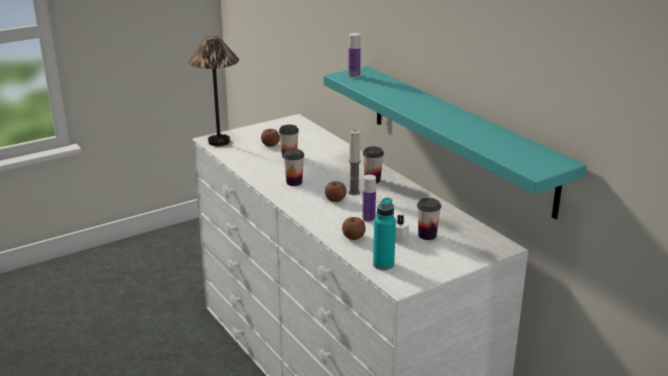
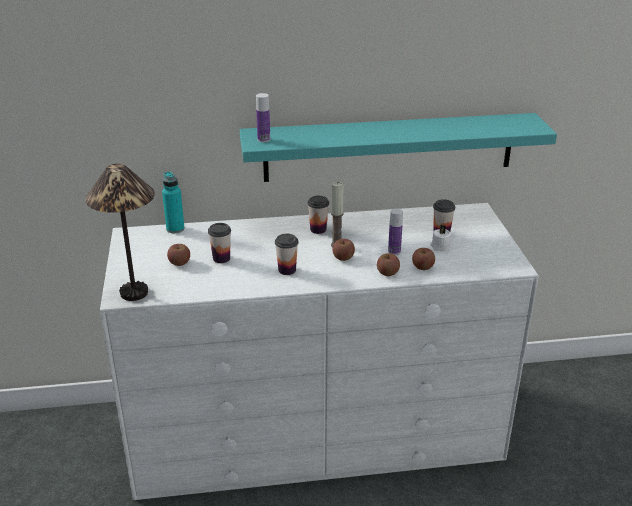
camera: 65 degrees left, 5 degrees up
turquoise bottle [373,198,396,270] -> turquoise bottle moved to [162,172,185,233]
none -> apple [377,253,400,276]

